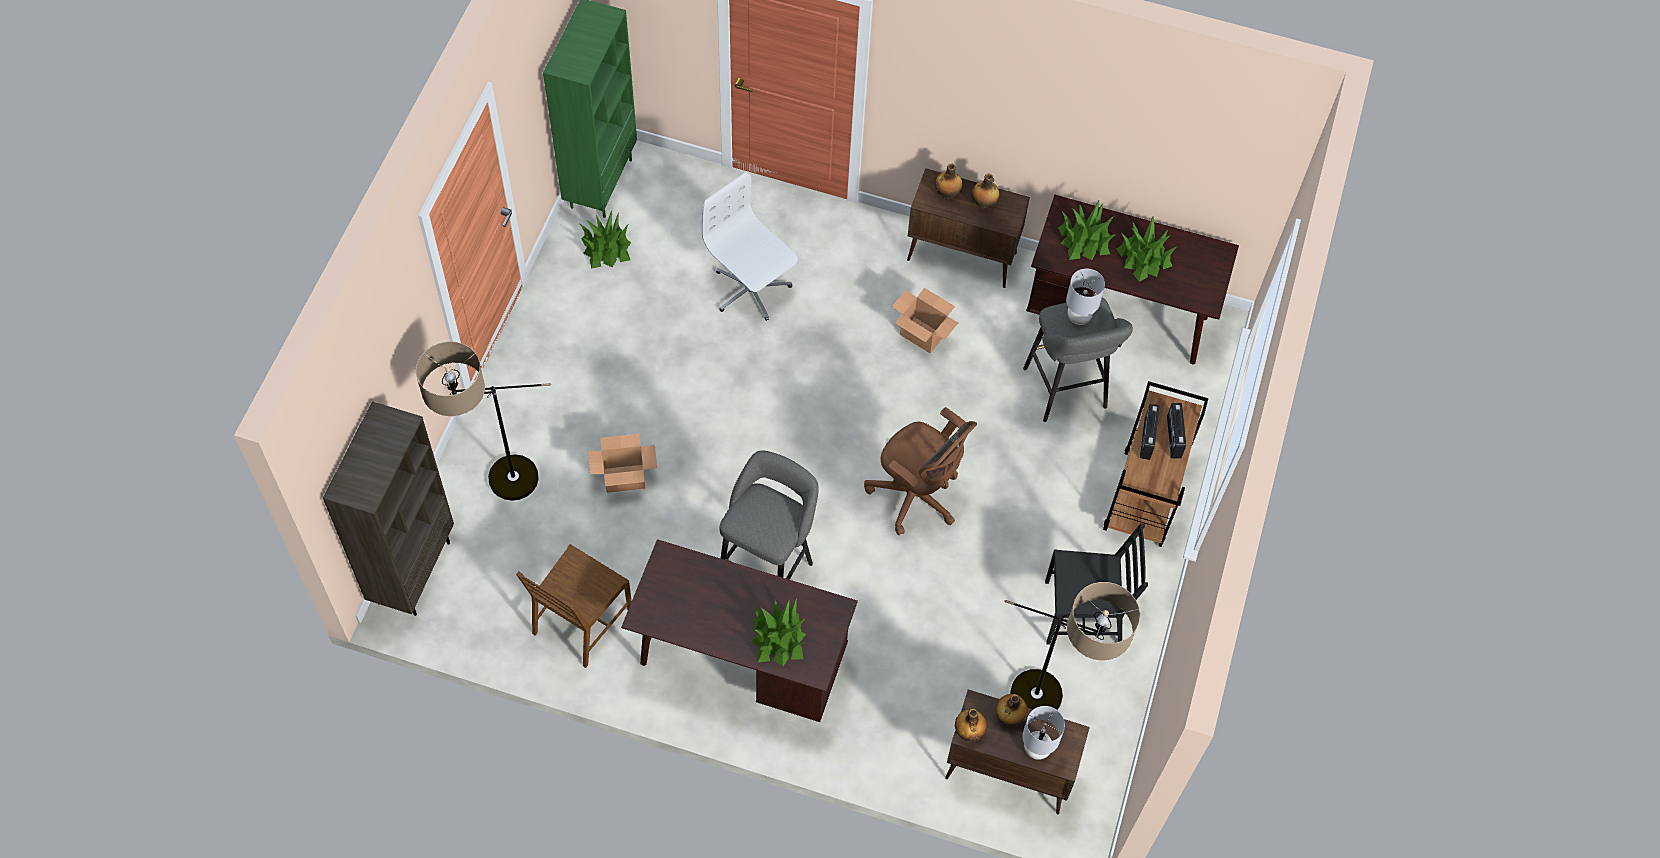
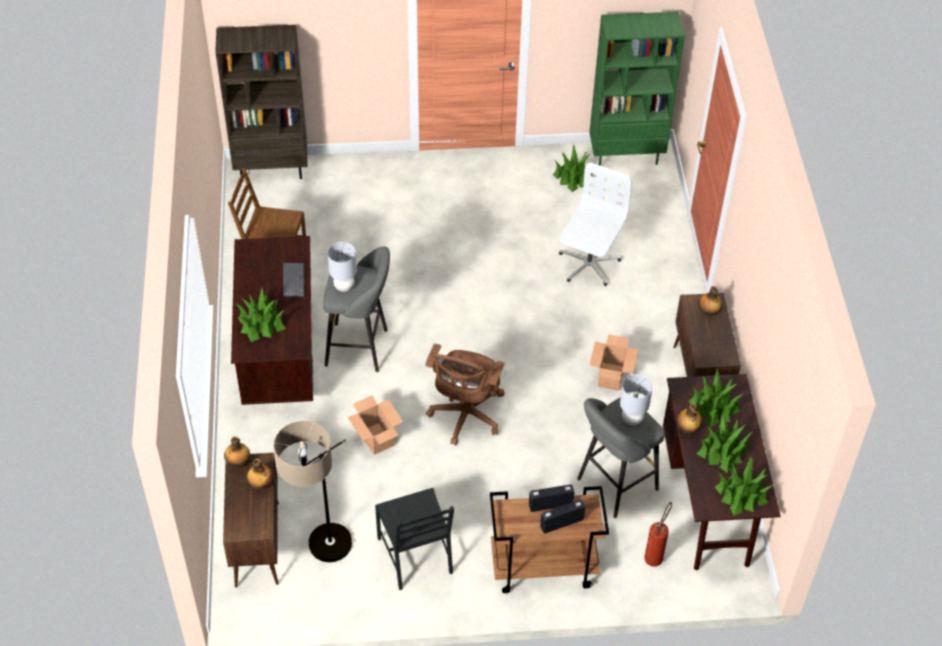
camera: 70 degrees right, 10 degrees down
floor lamp [416,342,551,501] -> none
cardboard box [588,434,657,493] -> cardboard box moved to [348,395,403,455]
bottle [971,173,1000,208] -> bottle moved to [677,403,702,434]
grey table lamp [1022,706,1065,760] -> grey table lamp moved to [328,242,357,292]
none -> keyboard [283,263,304,297]
none -> fire extinguisher [644,502,672,567]
none -> potted plant [715,457,773,516]

